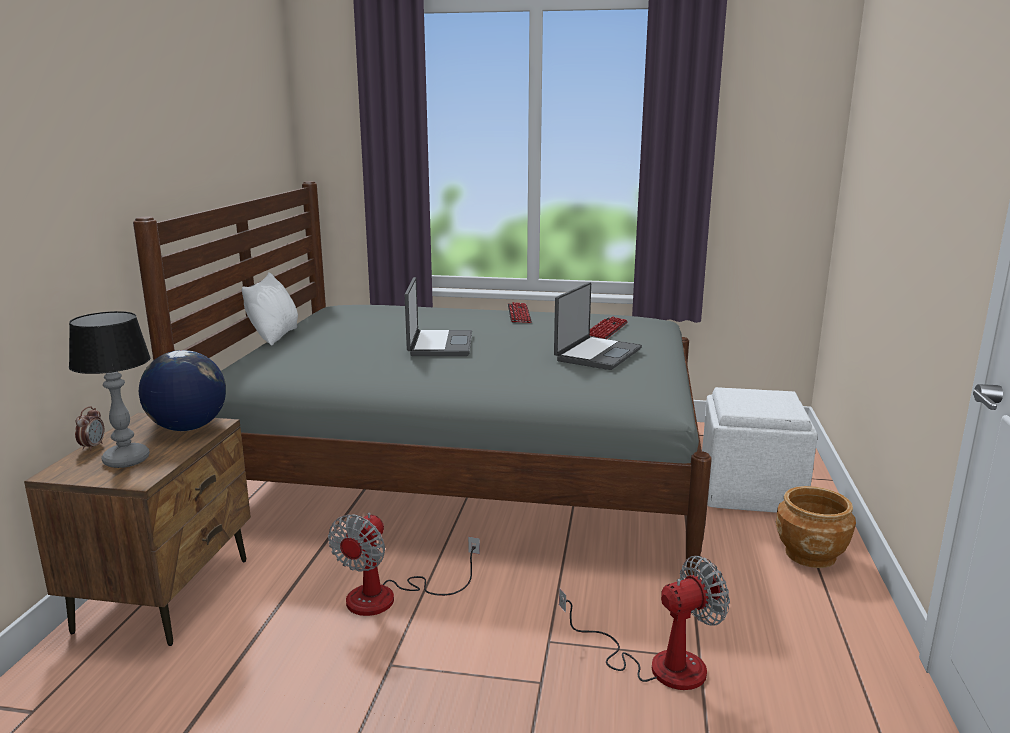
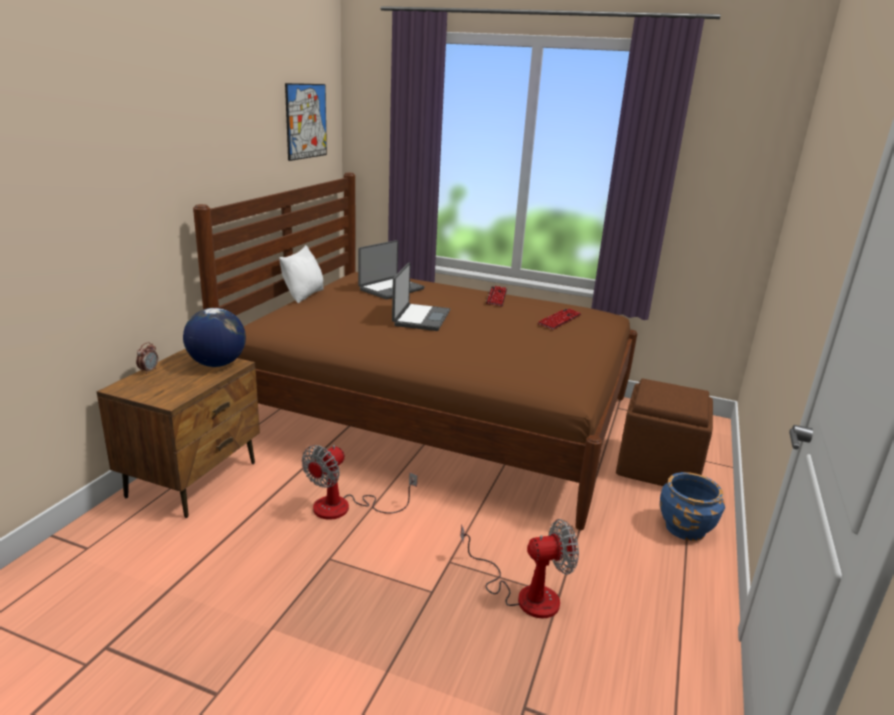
camera: 10 degrees right, 5 degrees up
table lamp [69,311,151,468] -> none
grey bed [133,181,712,575] -> brown bed [193,173,637,530]
laptop [554,282,642,370] -> laptop moved to [358,240,424,299]
white ottoman [702,387,817,513] -> brown ottoman [616,378,713,486]
brown planter [776,486,856,568] -> blue planter [660,472,725,541]
none -> picture [285,83,327,161]

